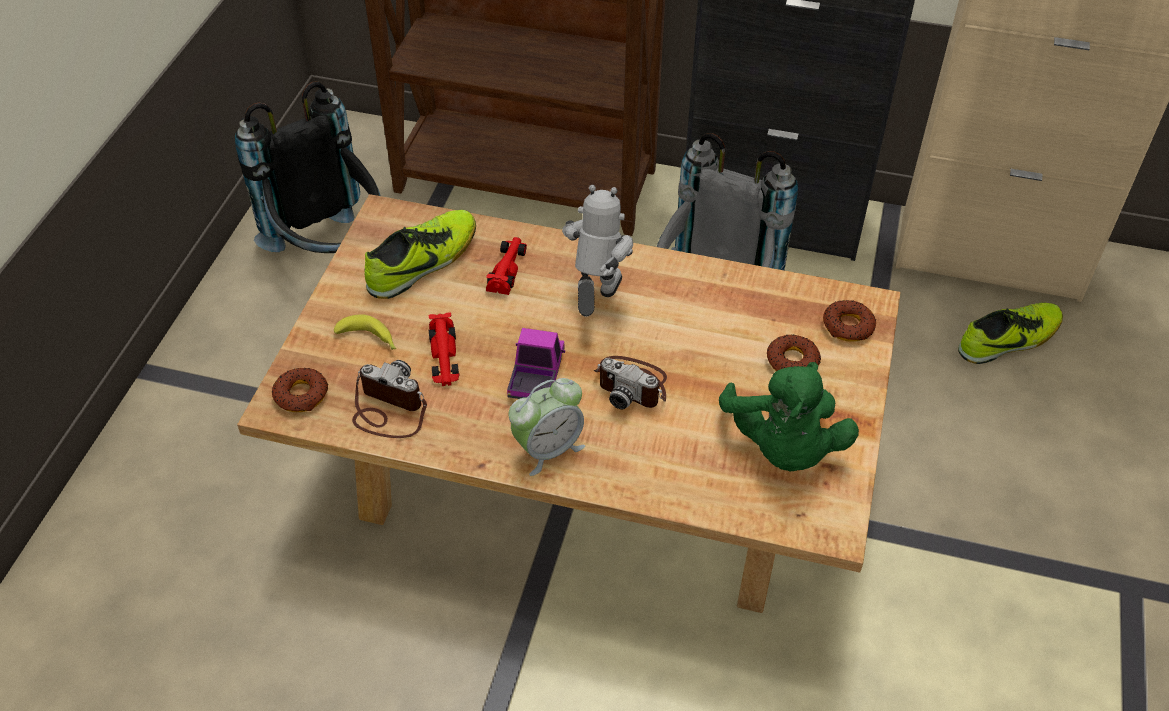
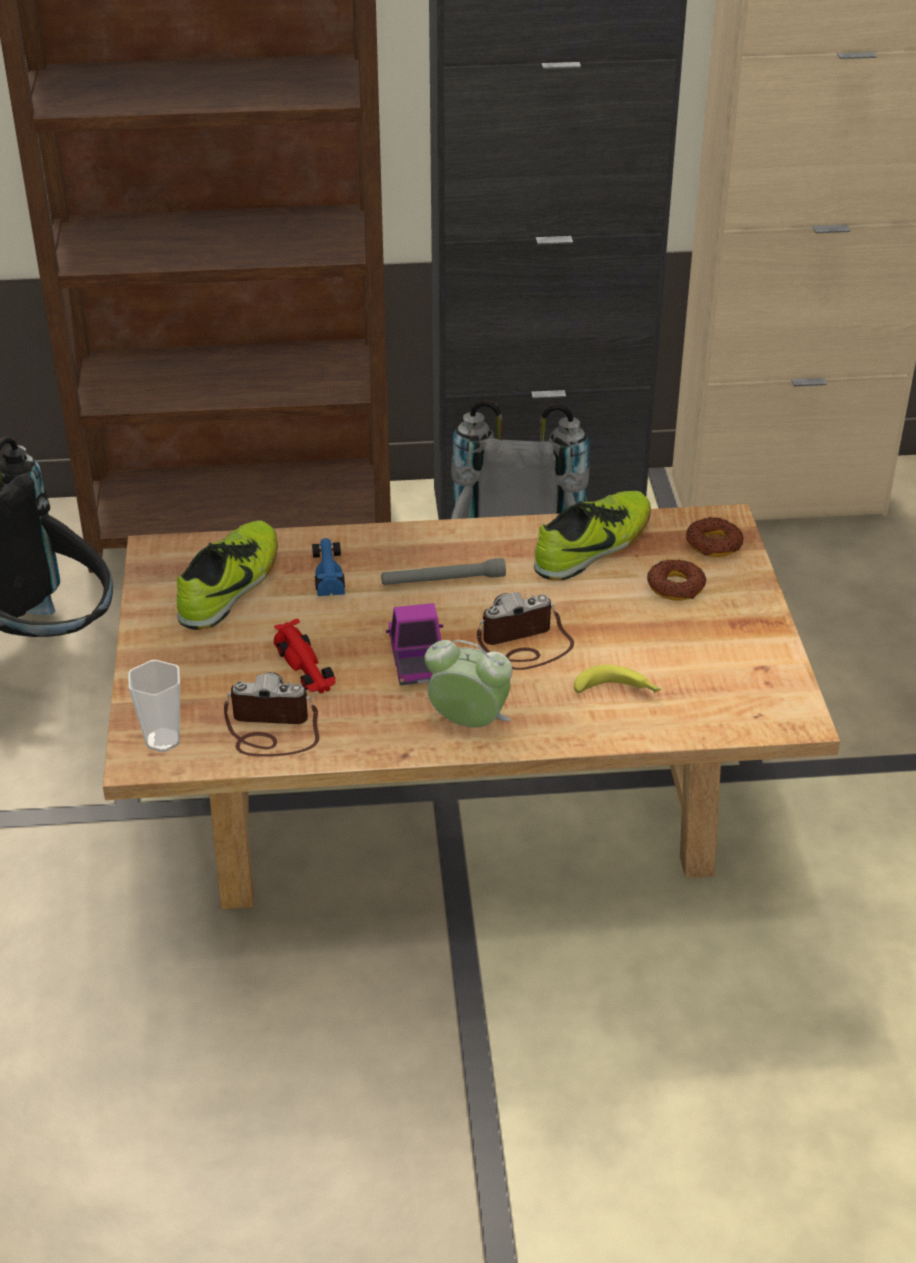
camera: 20 degrees left, 10 degrees down
donut [272,368,328,412] -> cup [128,660,180,752]
banana [334,314,396,350] -> banana moved to [574,665,661,693]
red toy car [486,237,527,295] -> blue toy car [312,538,345,596]
alarm clock [508,378,585,476] -> alarm clock turned 105 degrees counterclockwise [424,640,512,728]
toy robot [562,184,633,317] -> grey flashlight [381,558,506,585]
camera [594,356,667,410] -> camera turned 150 degrees clockwise [477,592,574,670]
green plush toy [719,362,859,471] -> none
shoe [958,302,1063,364] -> shoe moved to [534,491,651,580]

